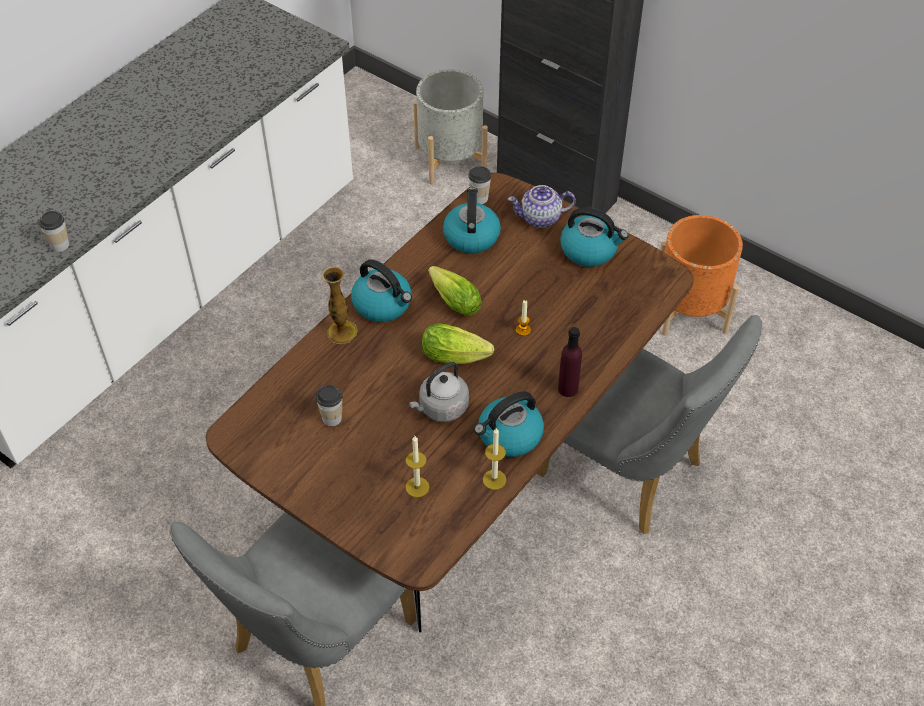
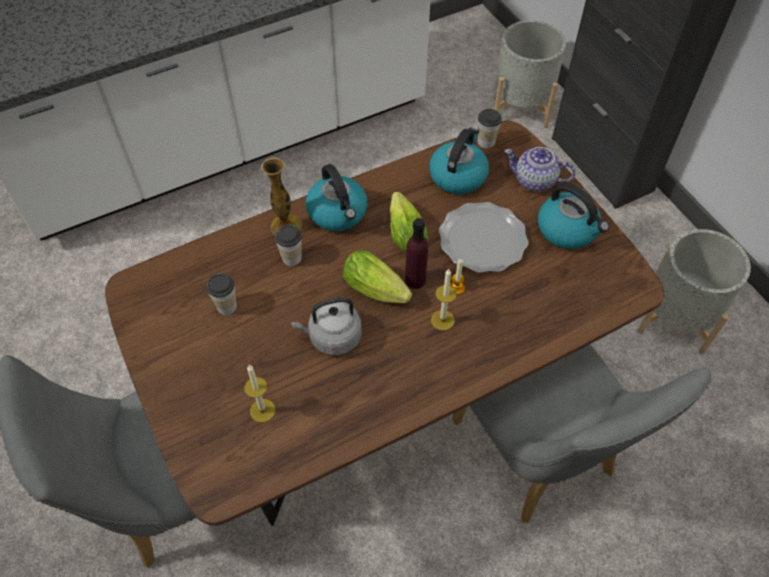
camera: 25 degrees right, 5 degrees up
cup [39,211,69,252] -> cup moved to [275,225,302,266]
kettle [474,391,544,457] -> none
candle [483,428,506,490] -> candle moved to [431,269,456,330]
purple bottle [558,327,582,397] -> purple bottle moved to [405,218,428,289]
orange planter [660,215,743,335] -> grey planter [638,229,751,354]
none -> plate [438,202,529,273]

